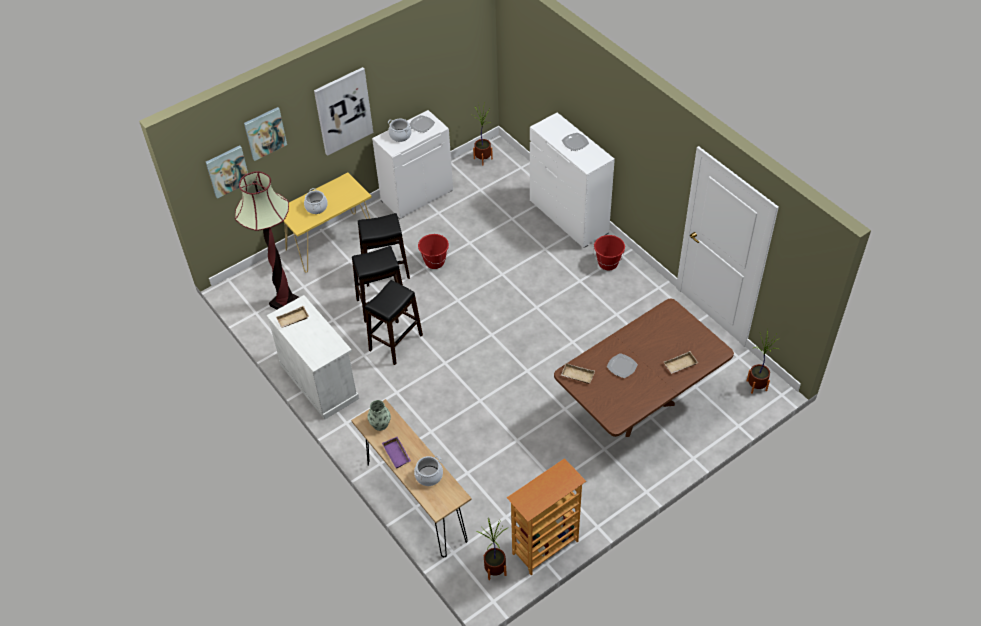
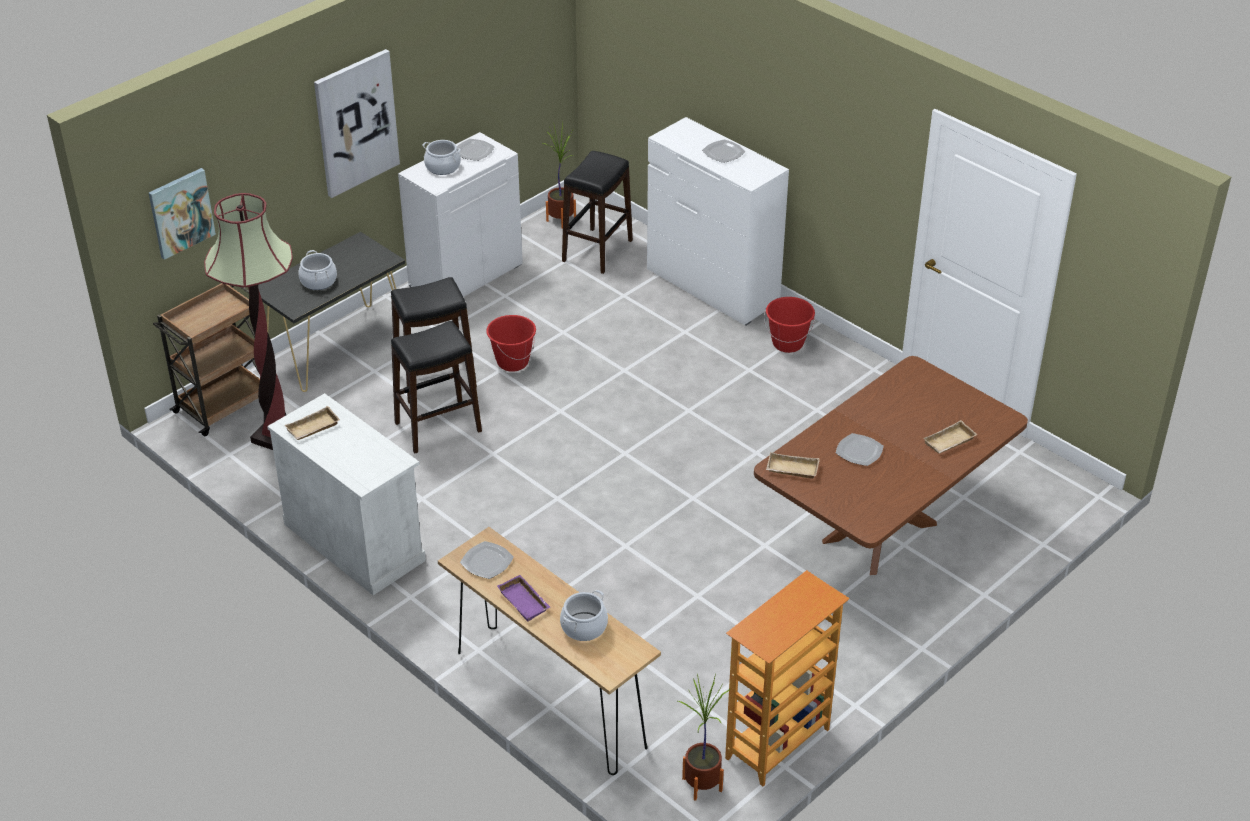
camera: 10 degrees left, 10 degrees down
picture [244,107,287,161] -> none
yellow console table [283,172,372,273] -> black console table [258,232,405,392]
black stool [365,280,423,365] -> black stool moved to [562,151,633,274]
vase [368,400,391,431] -> plate [460,541,514,579]
potted plant [747,329,781,393] -> none
none -> brown cart [153,283,264,436]

